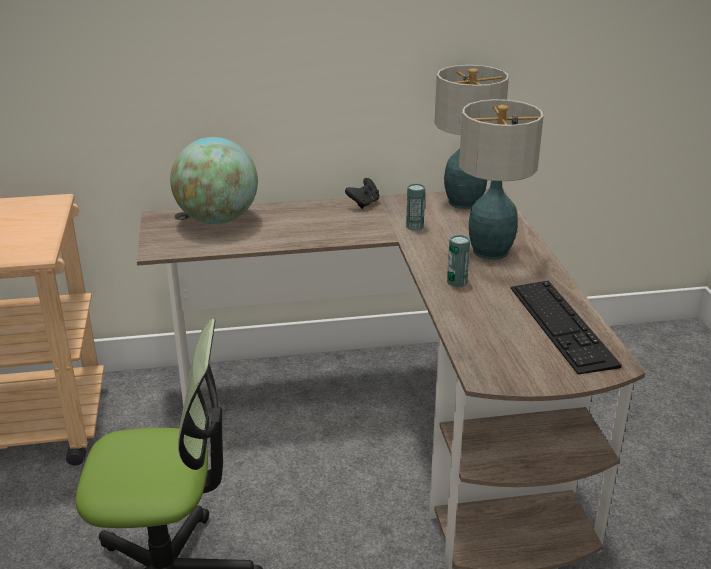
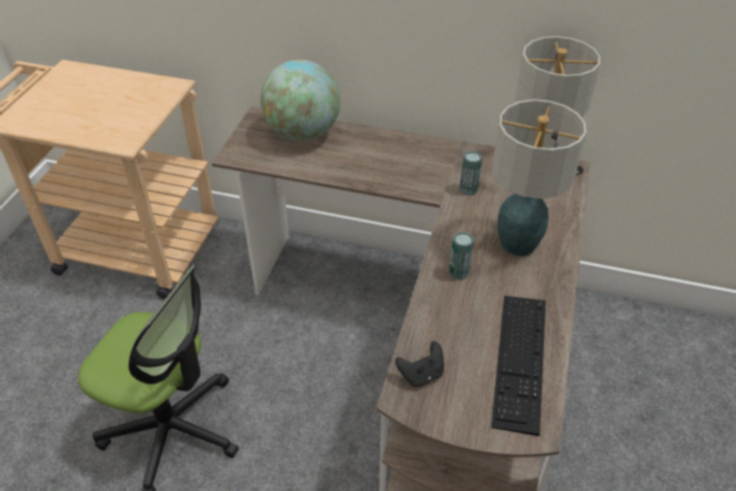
camera: 25 degrees right, 15 degrees up
black game controller [345,178,379,209] -> black game controller moved to [395,341,444,387]

